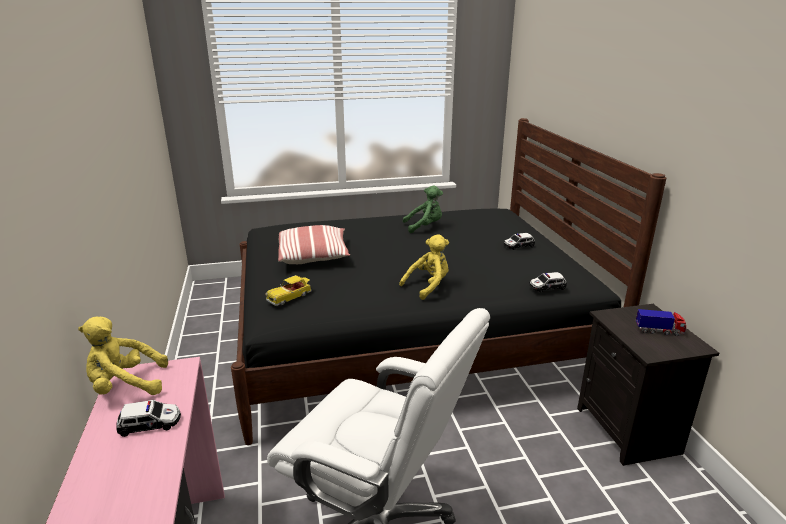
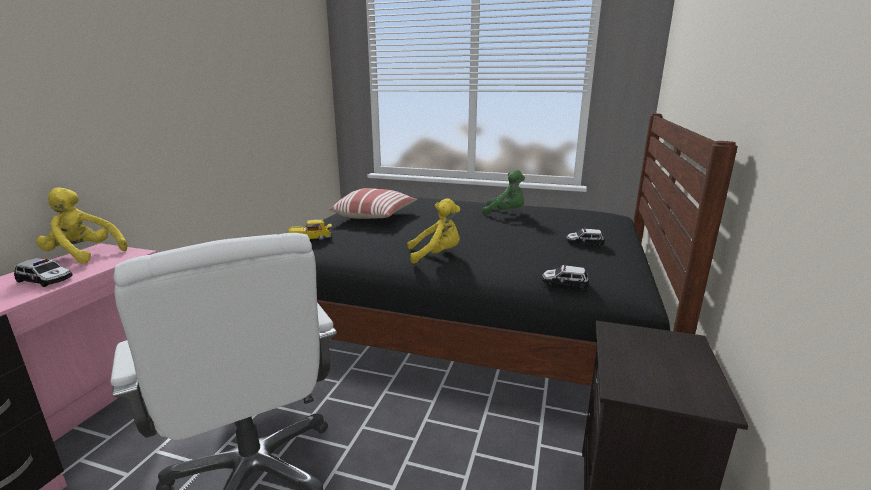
camera: 30 degrees right, 5 degrees down
toy truck [636,309,686,336] -> none

